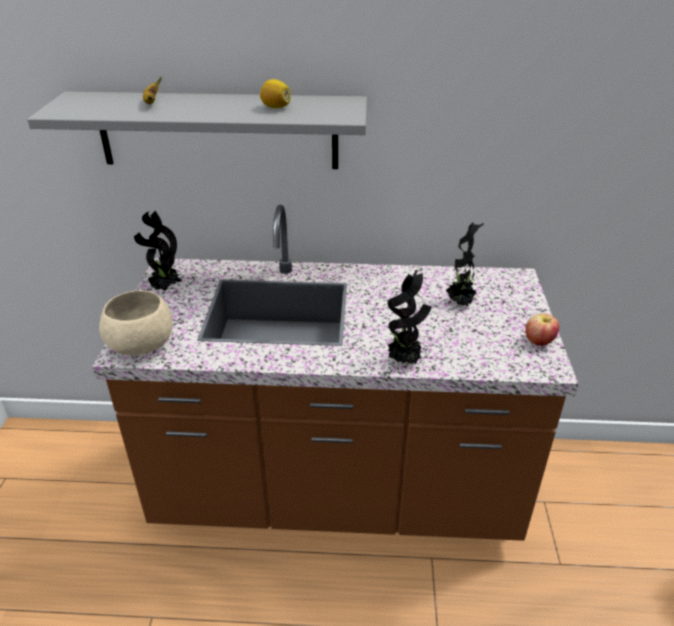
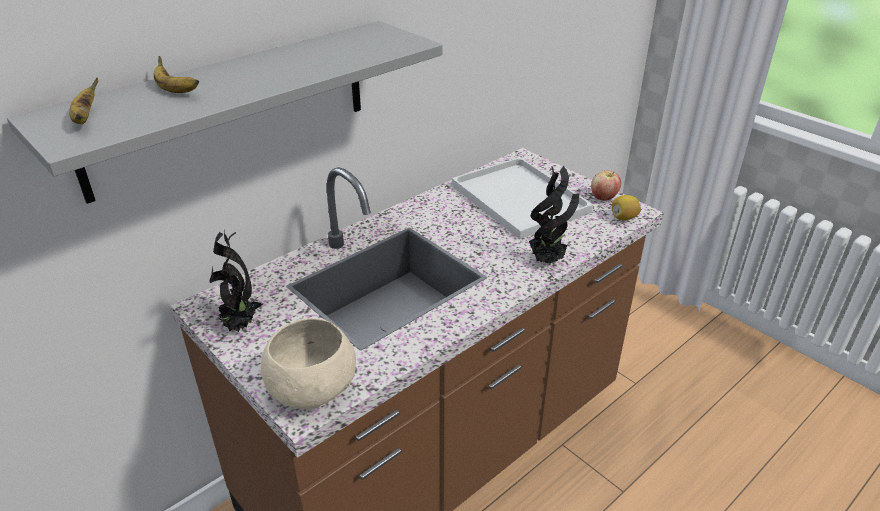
camera: 45 degrees left, 0 degrees up
lemon [260,79,291,108] -> lemon moved to [612,195,641,221]
potted plant [446,222,484,306] -> white tray [452,157,593,239]
none -> banana [69,78,98,124]

